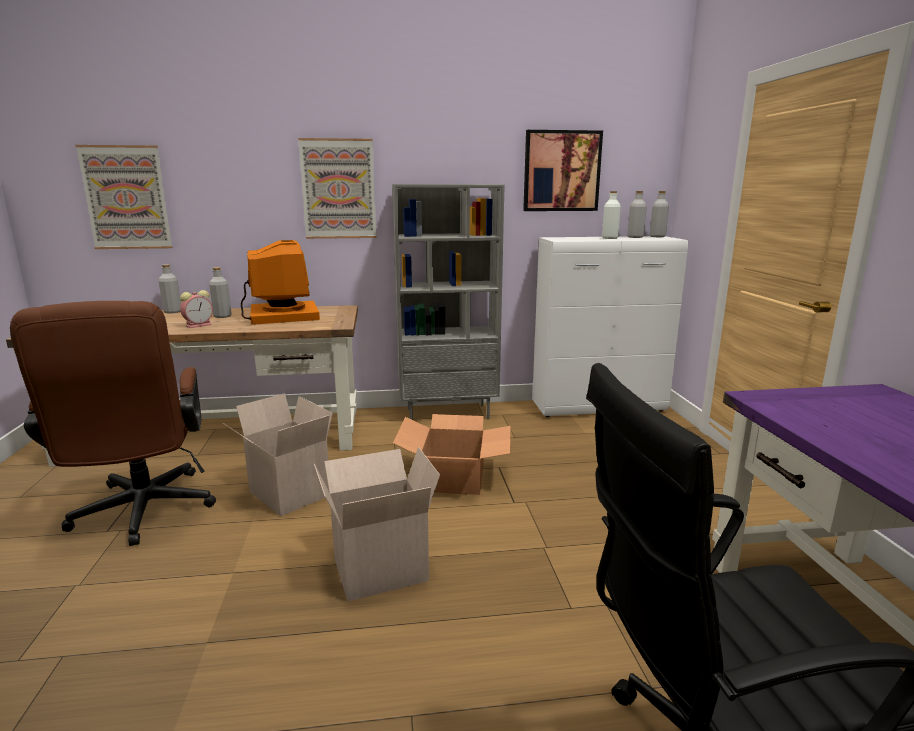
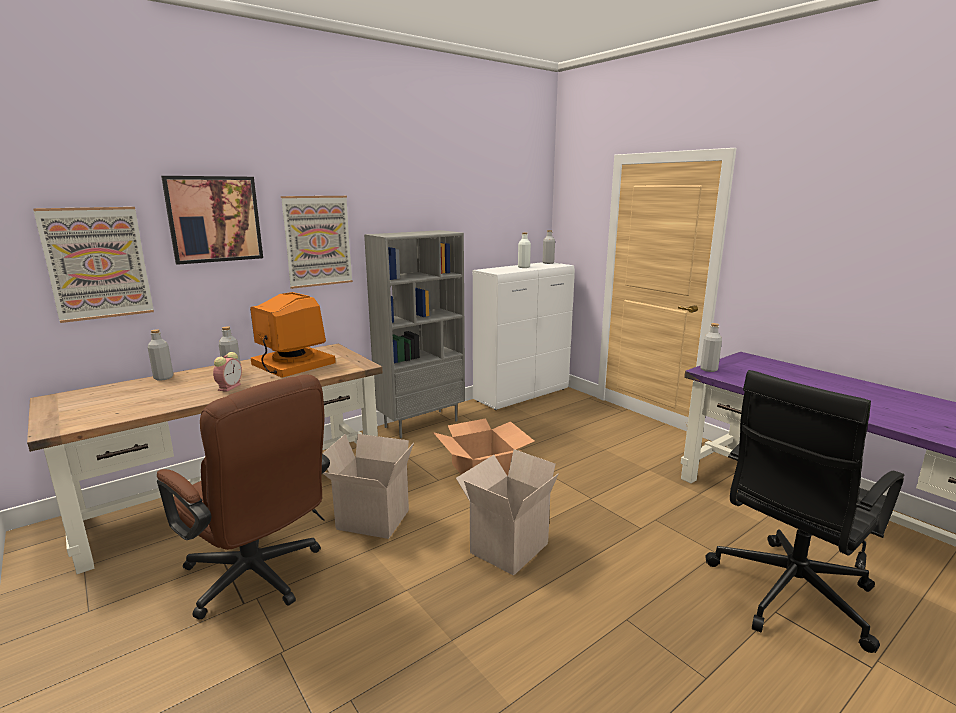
camera: 30 degrees left, 0 degrees up
picture [523,130,603,211] -> picture moved to [161,176,263,265]
grey bottle [627,191,647,238] -> grey bottle moved to [700,323,722,372]

